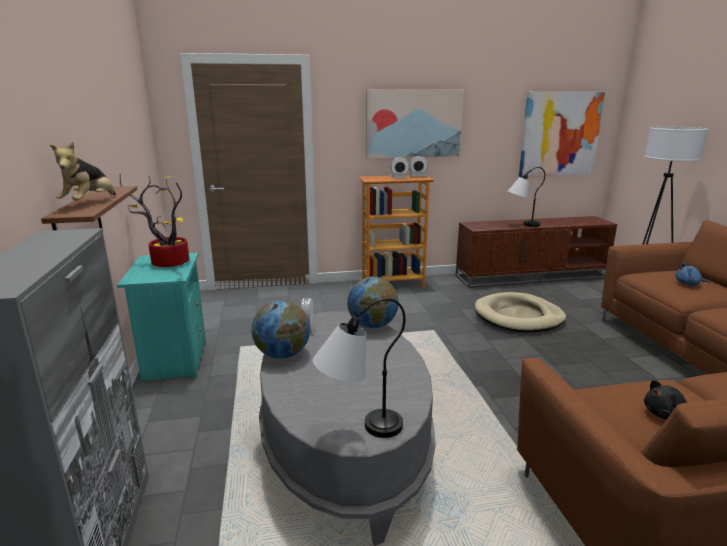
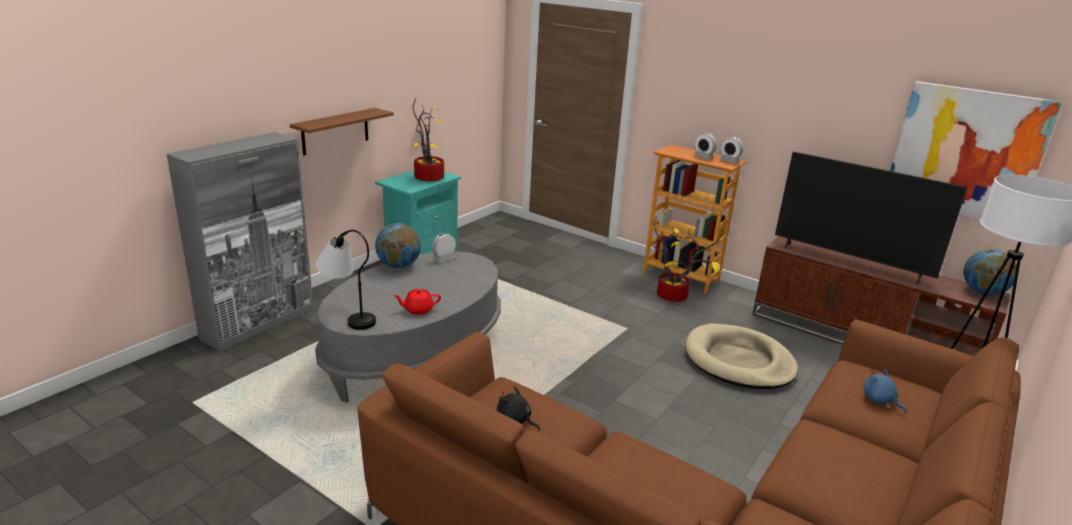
camera: 45 degrees right, 5 degrees up
plush toy [50,142,116,201] -> none
globe [347,277,398,328] -> globe moved to [964,249,1017,295]
picture [366,90,464,158] -> none
table lamp [508,167,545,227] -> television [775,152,967,285]
none -> red teapot [393,289,441,315]
none -> potted plant [650,217,721,302]

